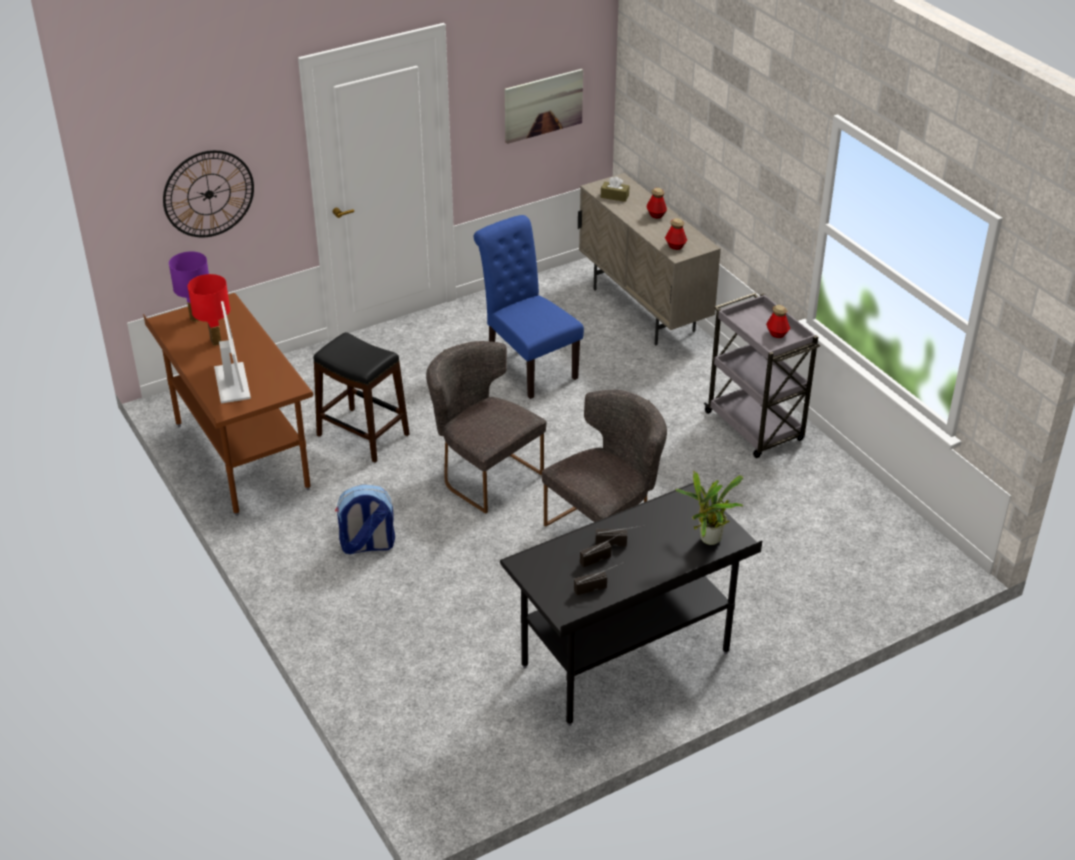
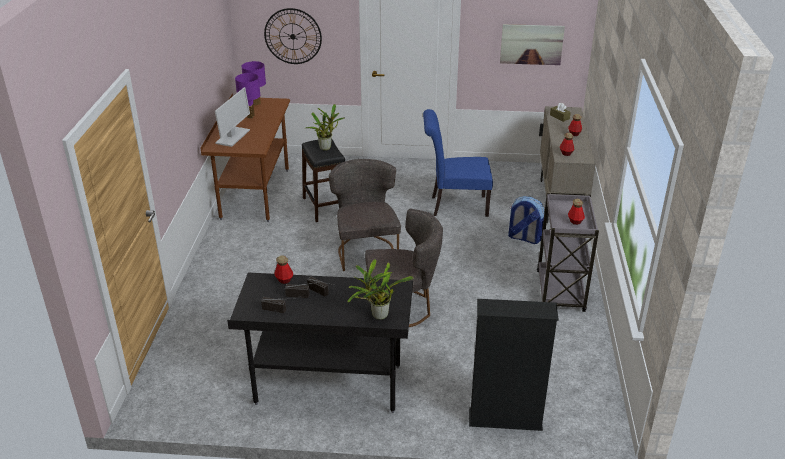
camera: 35 degrees right, 5 degrees down
red table lamp [188,274,230,346] -> purple table lamp [235,73,260,118]
backpack [335,485,395,554] -> backpack moved to [508,196,545,244]
blue chair [474,215,584,399] -> blue chair turned 90 degrees counterclockwise [423,109,493,217]
none -> bottle [274,255,293,284]
none -> potted plant [304,104,344,151]
none -> black bookcase [469,299,559,431]

